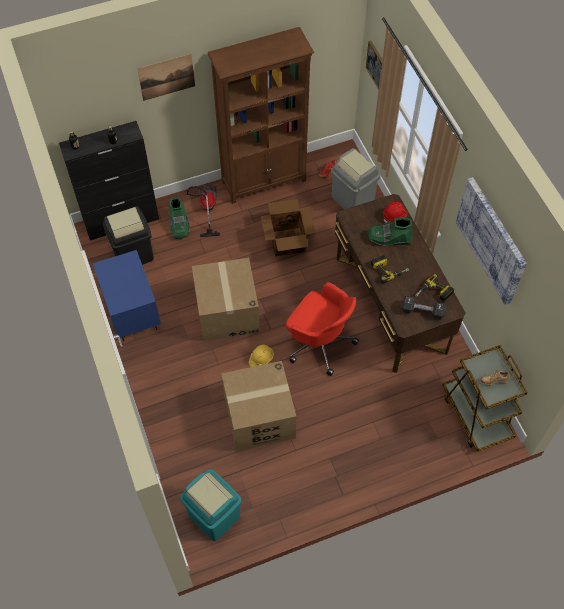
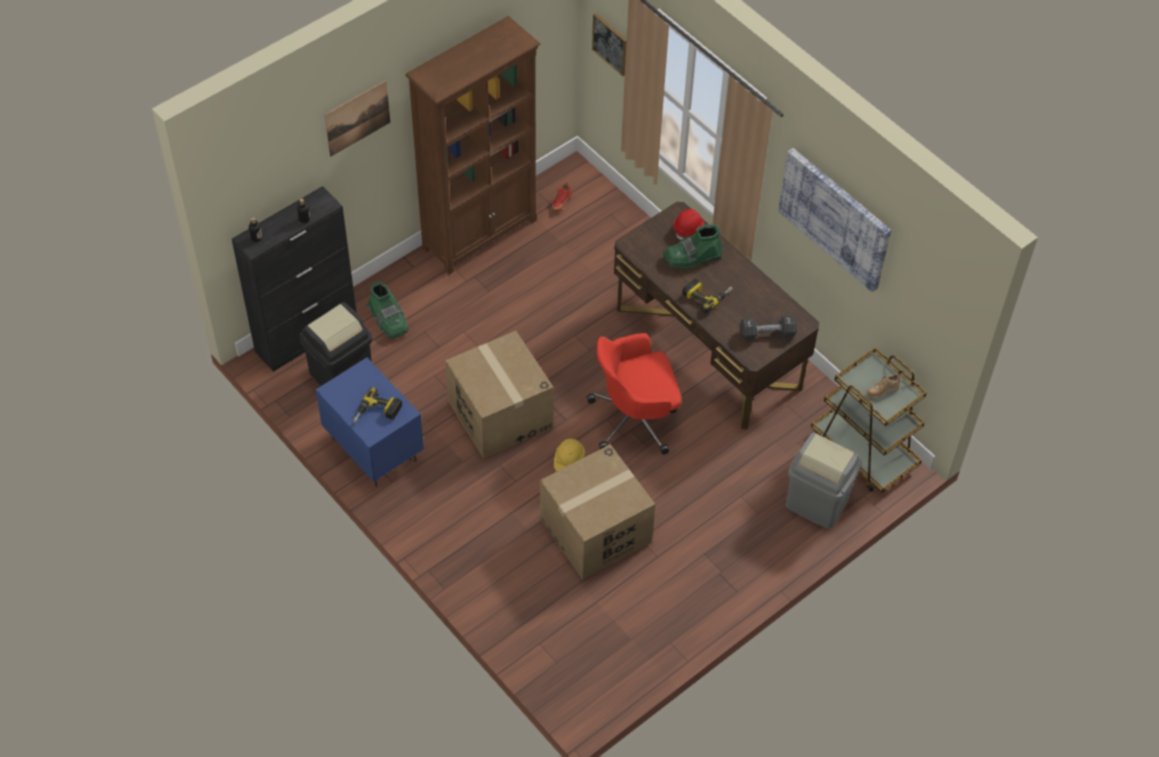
camera: 20 degrees left, 5 degrees down
turquoise trash can [180,470,241,541] -> none
vacuum cleaner [186,185,220,237] -> none
cardboard box [261,199,315,256] -> none
red office chair [286,282,359,376] -> red office chair turned 150 degrees clockwise [587,333,681,454]
grey trash can [331,148,381,210] -> grey trash can moved to [786,432,862,529]
power drill [415,274,454,302] -> power drill moved to [352,387,402,423]

